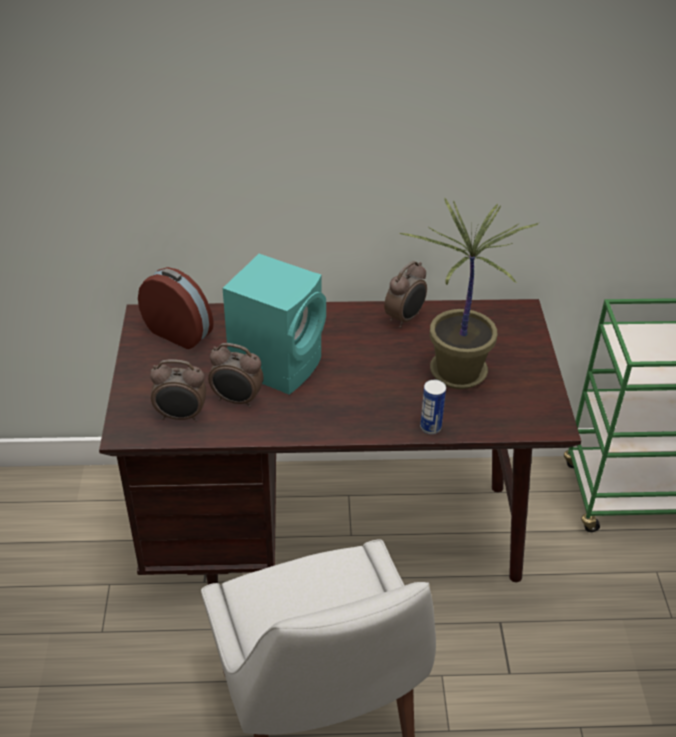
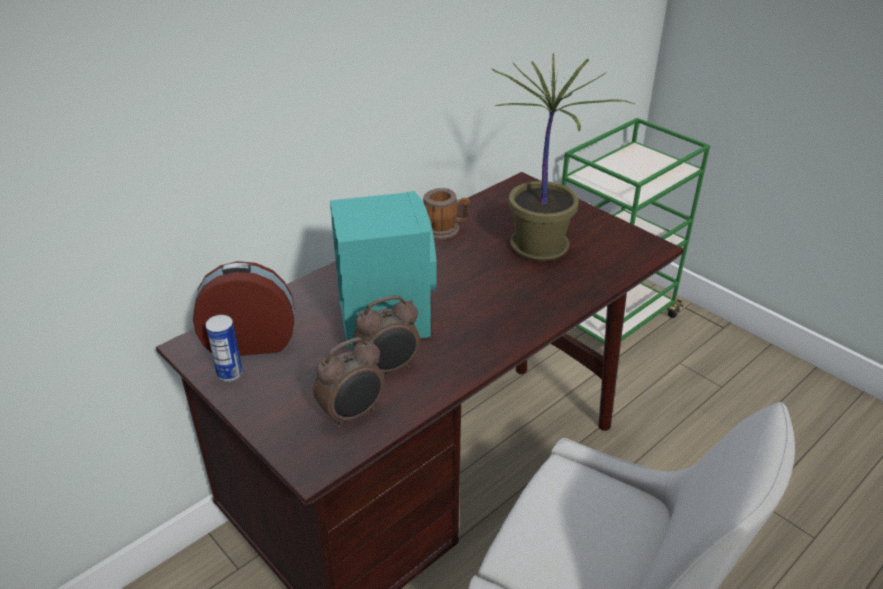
camera: 40 degrees left, 5 degrees down
alarm clock [384,261,427,328] -> mug [423,188,470,240]
can [420,379,446,434] -> can moved to [205,315,243,382]

